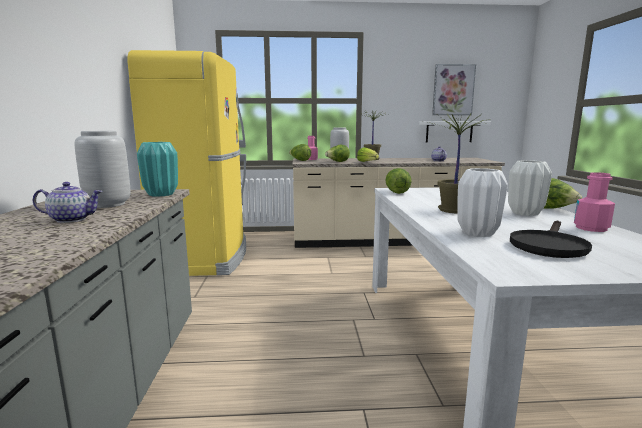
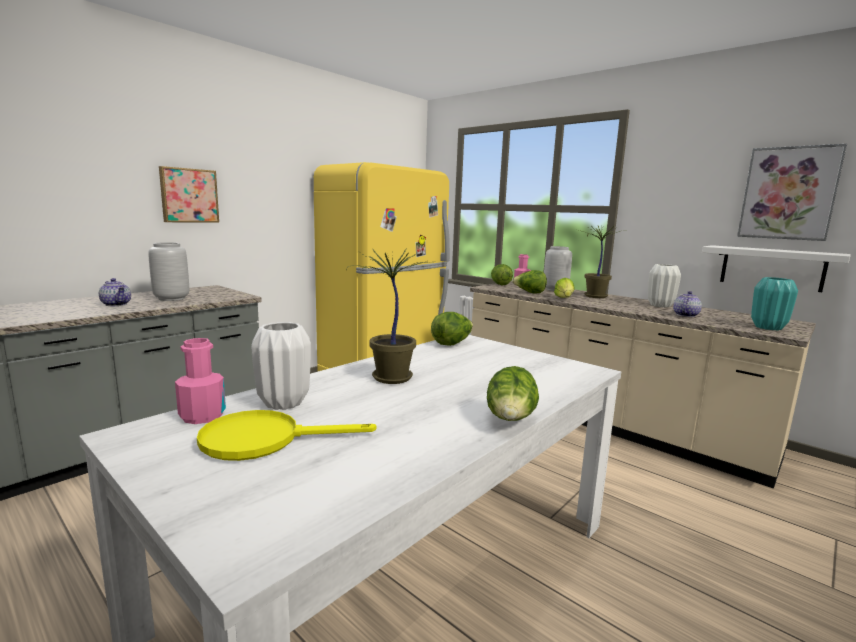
camera: 45 degrees right, 0 degrees up
turquoise vase [137,142,178,197] -> turquoise vase moved to [751,277,798,330]
white vase [508,160,552,216] -> white vase moved to [648,264,681,307]
black frying pan [510,221,592,258] -> yellow frying pan [197,410,376,461]
pink bottle [574,172,615,232] -> pink bottle moved to [175,338,226,424]
none -> picture [159,166,219,223]

